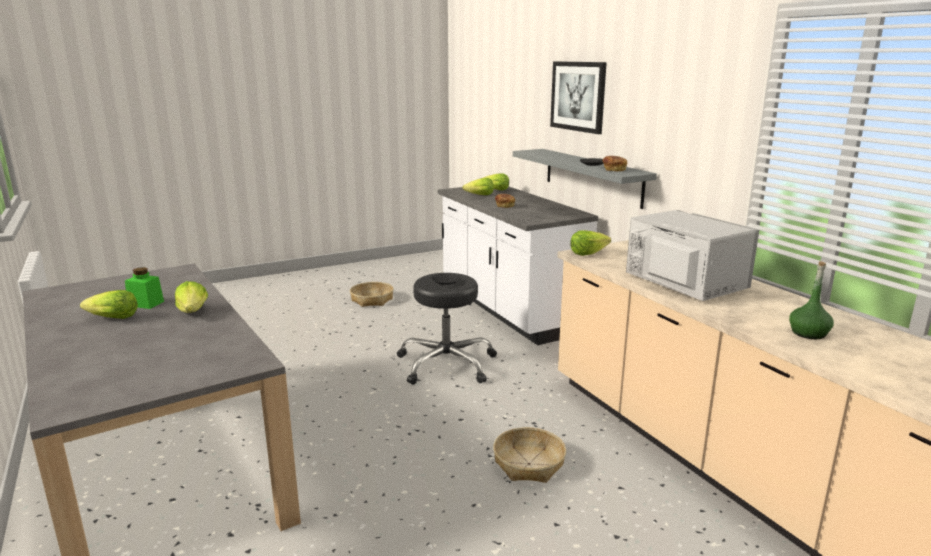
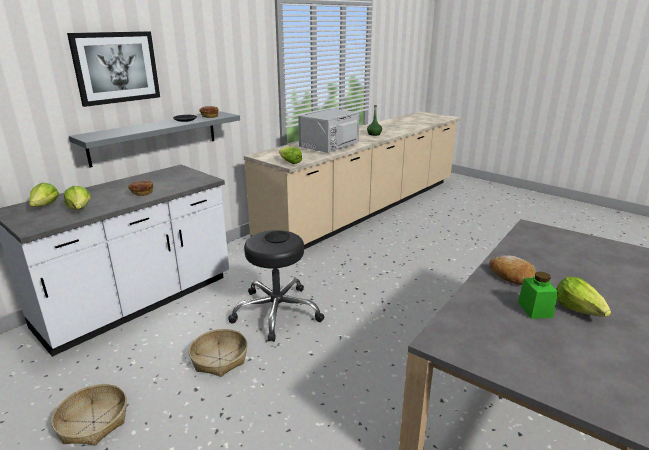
camera: 110 degrees left, 5 degrees up
lettuce [175,281,208,313] -> bread [490,255,536,285]
basket [493,427,566,483] -> basket moved to [189,329,248,377]

